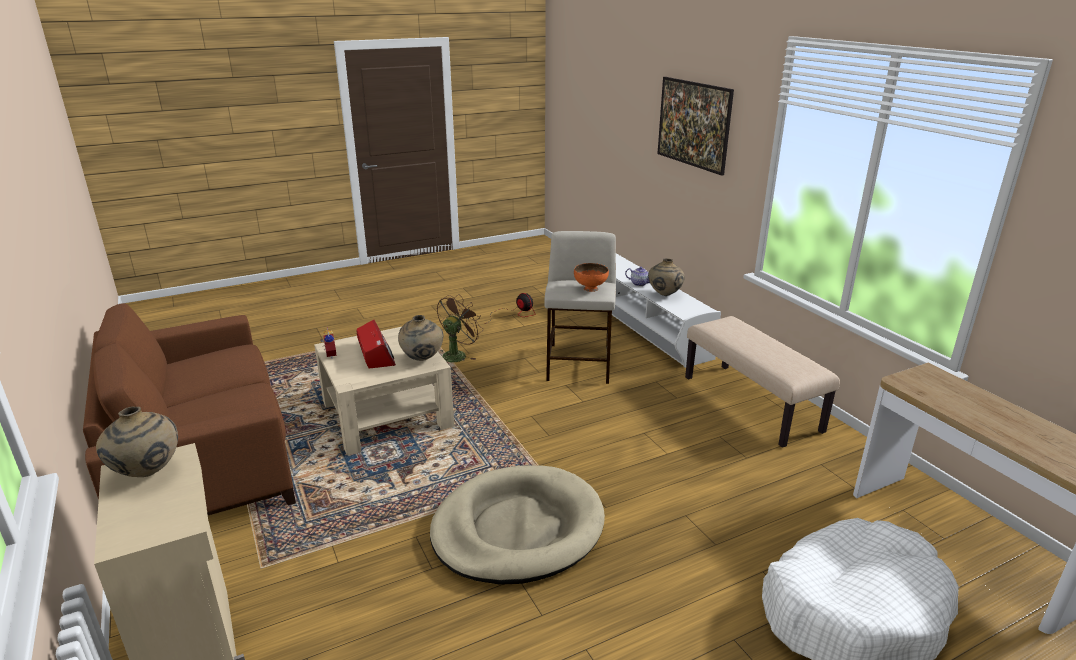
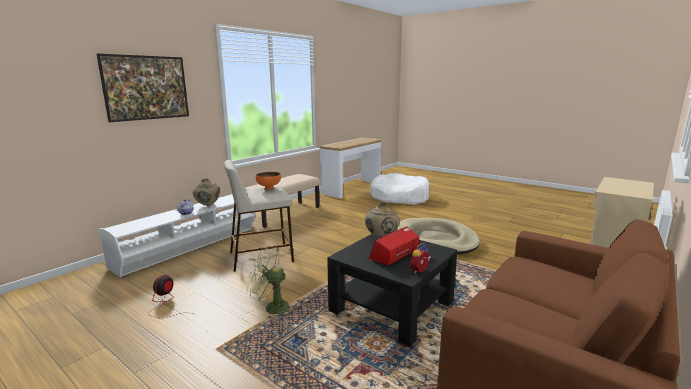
camera: 115 degrees left, 10 degrees down
beige vase [96,407,178,477] -> none
beige coffee table [314,327,454,455] -> black coffee table [327,234,457,347]
brown fan [437,294,484,362] -> green fan [247,246,290,319]

